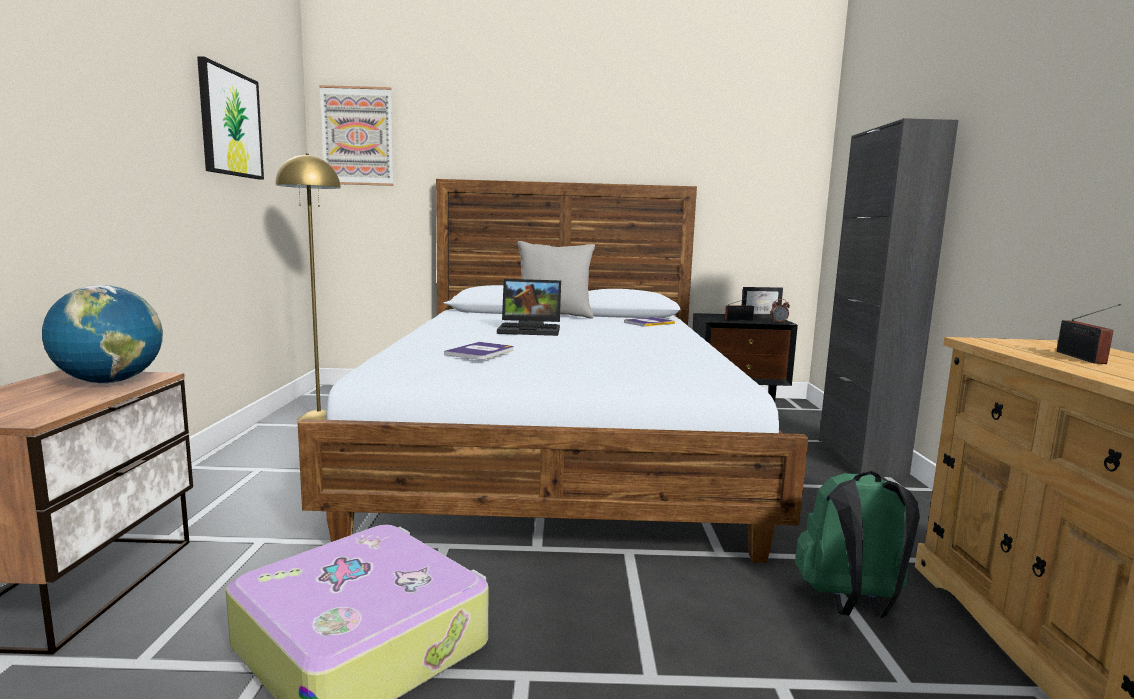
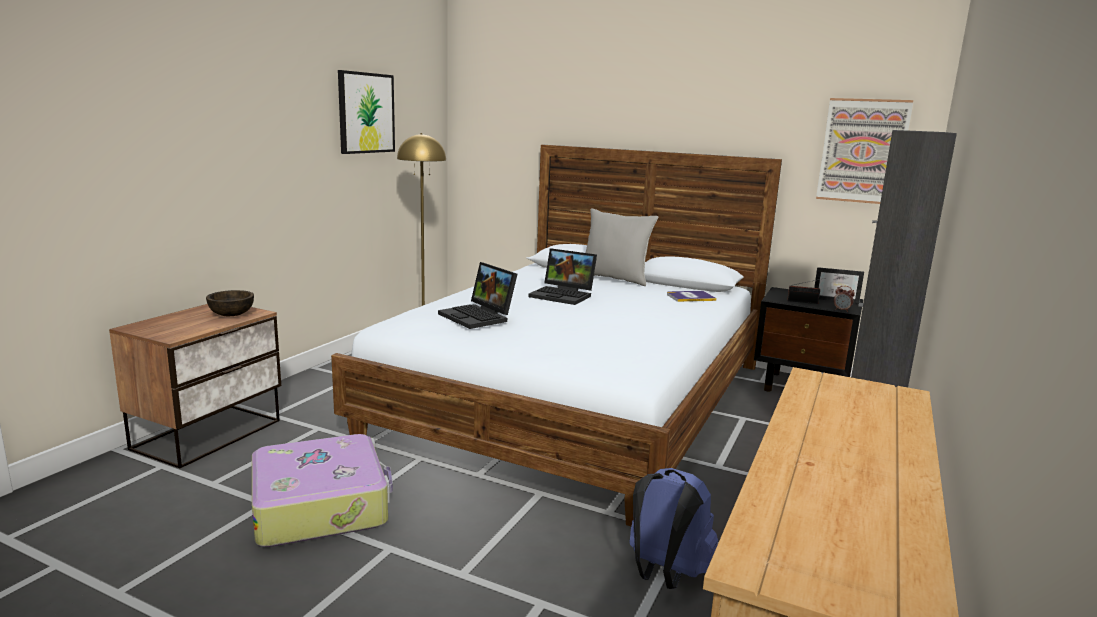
camera: 25 degrees right, 5 degrees up
globe [42,285,163,384] -> brown bowl [206,290,254,316]
picture [319,85,394,186] -> picture moved to [816,98,913,204]
book [444,342,513,360] -> laptop [438,262,517,329]
green backpack [795,471,920,618] -> blue backpack [629,468,718,589]
radio [1057,304,1122,364] -> none

